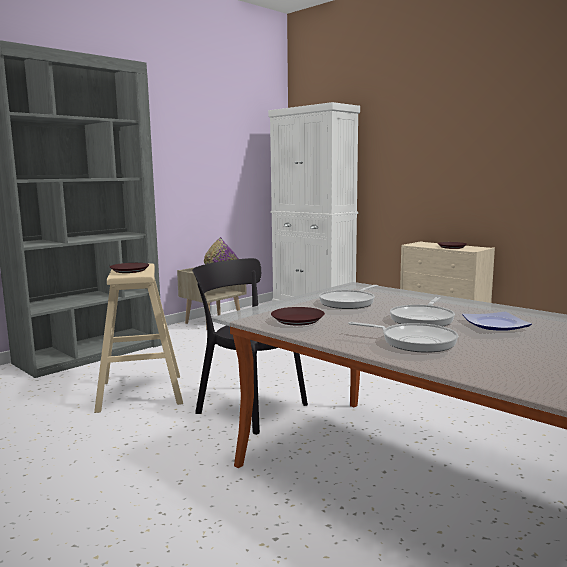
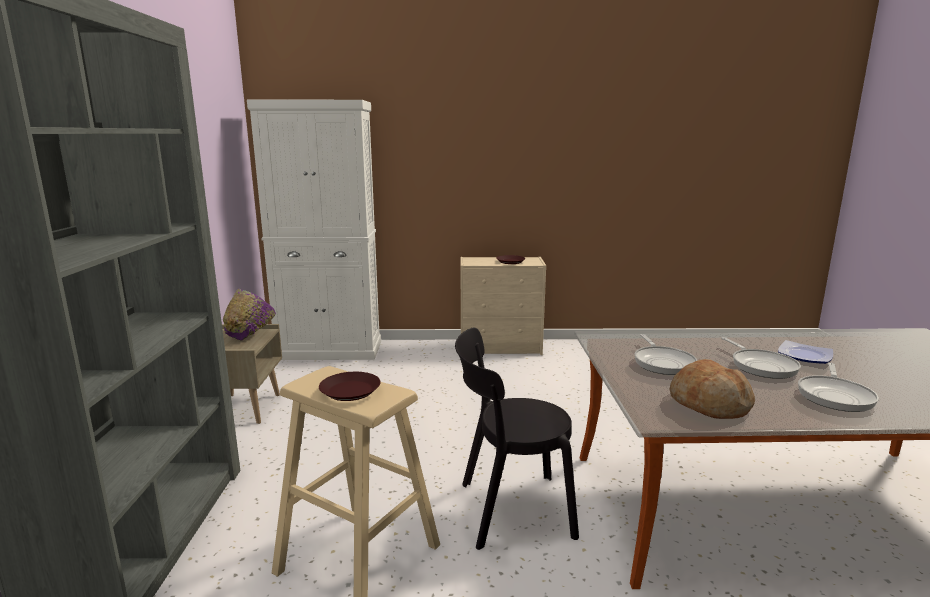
camera: 45 degrees left, 5 degrees up
brown plate [271,307,325,326] -> bread [669,359,755,419]
frying pan [348,322,458,353] -> frying pan turned 135 degrees clockwise [798,363,879,412]

